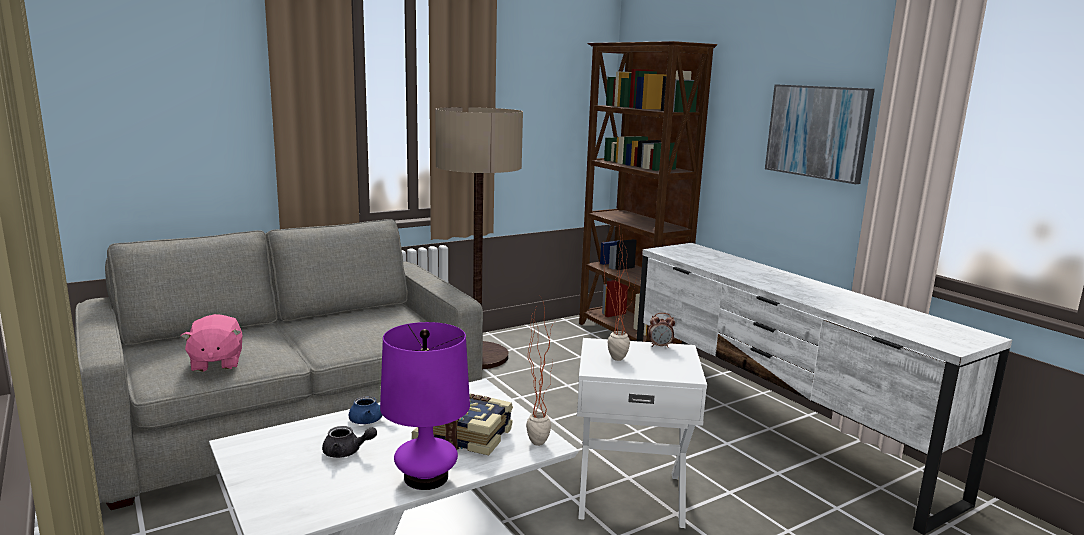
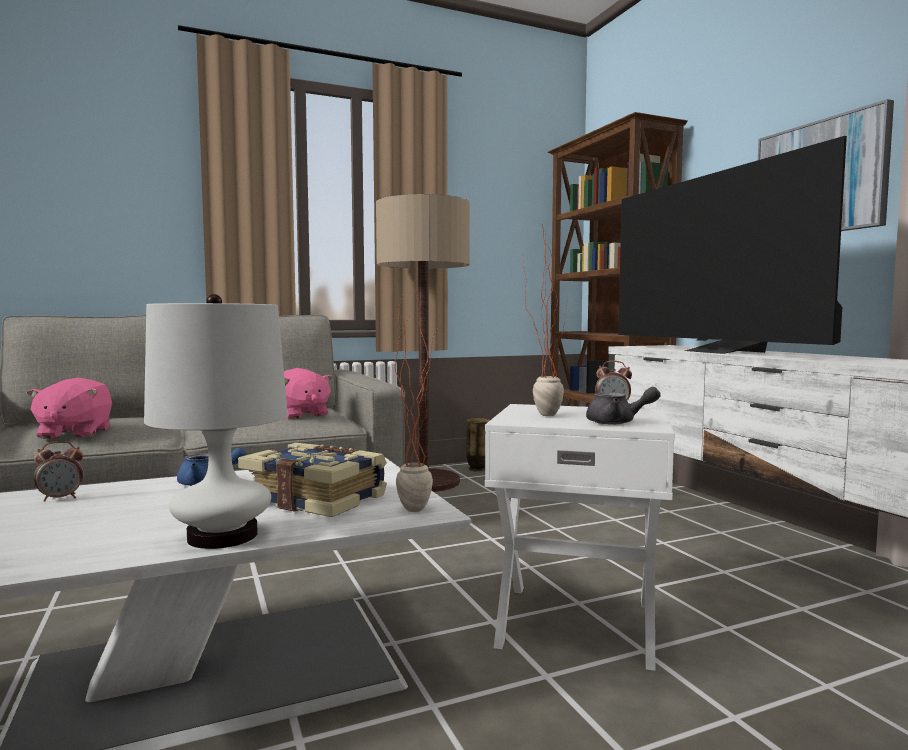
camera: 10 degrees right, 10 degrees down
grey teapot [322,426,377,458] -> grey teapot moved to [586,387,661,424]
purple table lamp [380,322,470,490] -> white table lamp [144,294,288,549]
none -> alarm clock [34,441,84,502]
none -> pink plush toy [284,368,333,419]
none -> vase [466,418,489,472]
none -> television [618,136,847,354]

